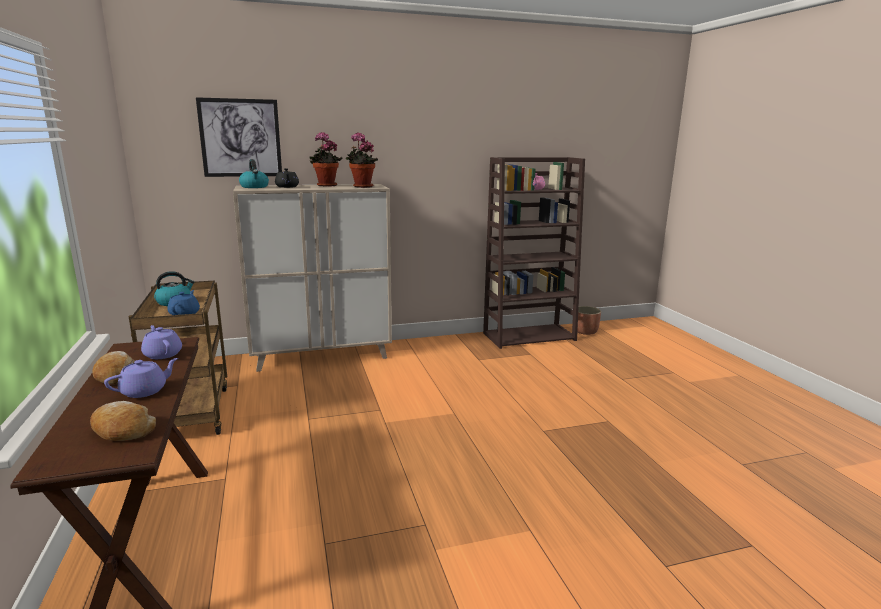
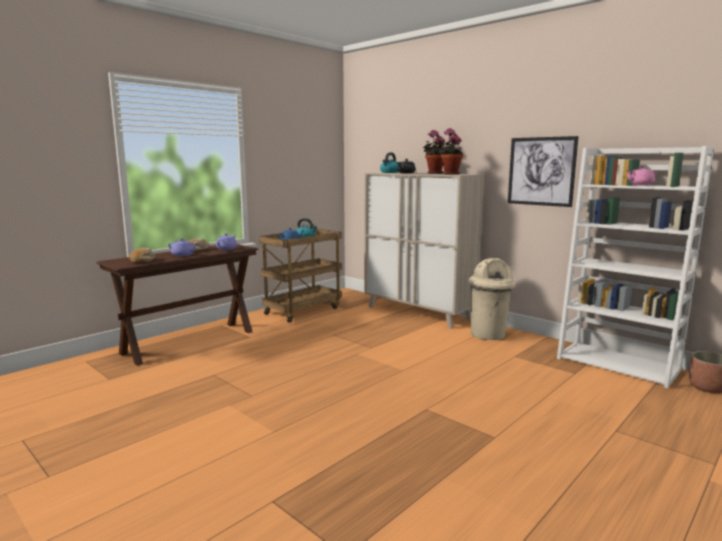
camera: 60 degrees right, 5 degrees down
picture [196,97,282,177] -> picture moved to [508,136,579,207]
brown bookcase [483,157,585,349] -> white bookcase [557,146,714,388]
none -> beige trash can [468,258,516,340]

